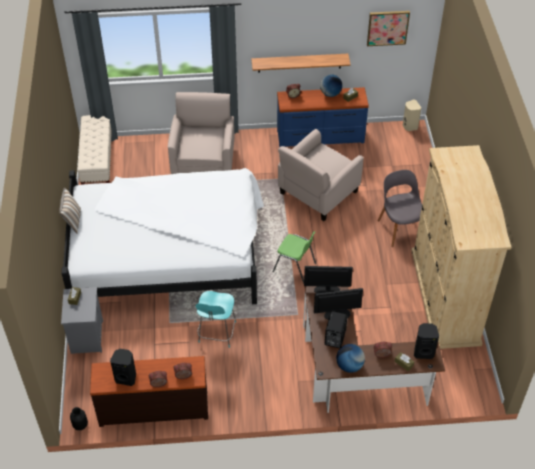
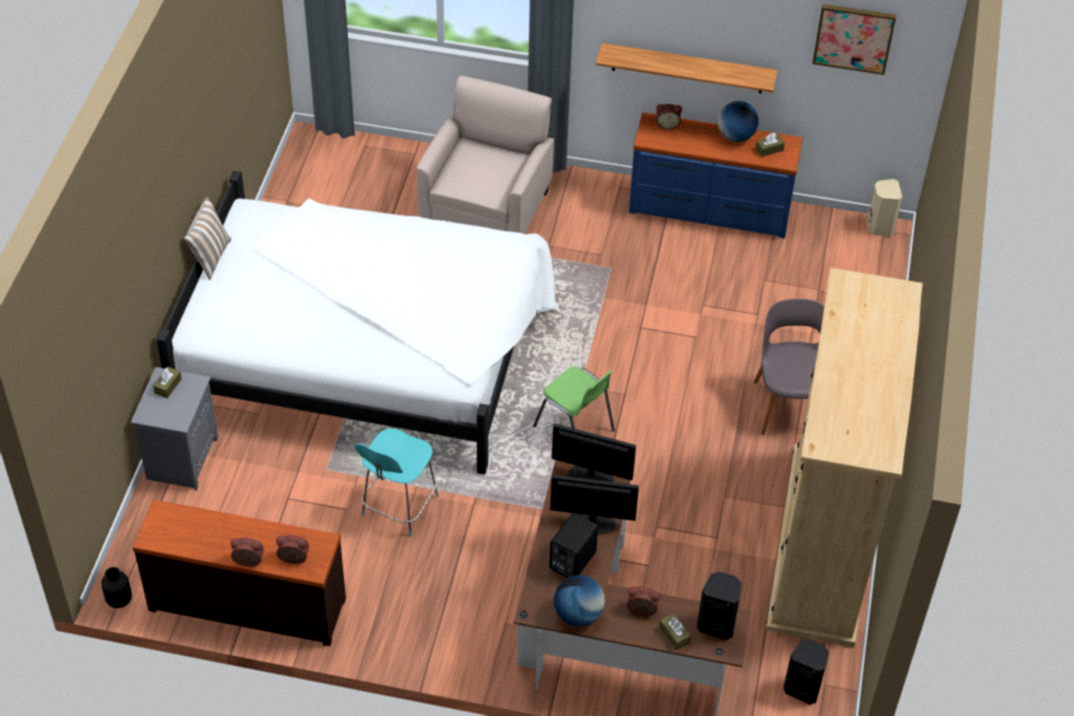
camera: 15 degrees right, 0 degrees up
beige bench [77,115,112,185] -> none
black speaker [110,349,136,386] -> black speaker moved to [783,639,829,705]
beige armchair [278,129,364,221] -> none

